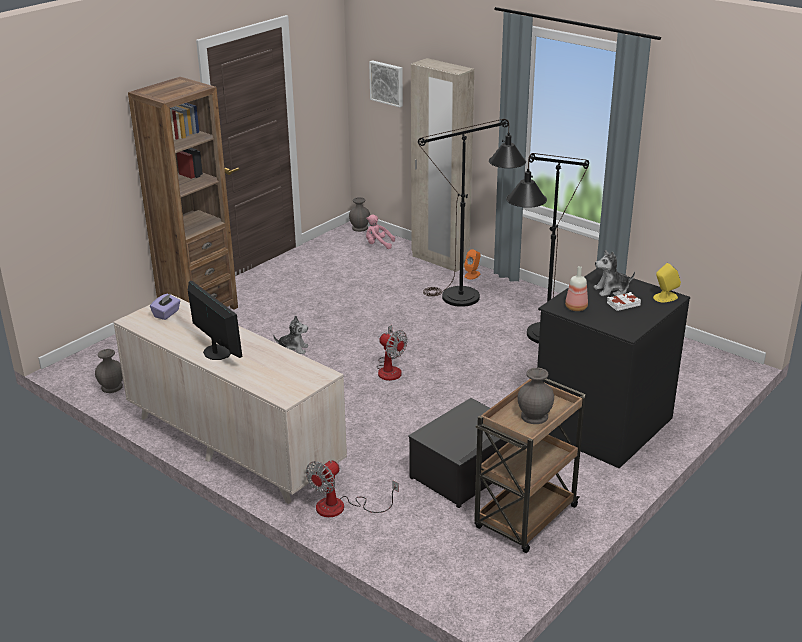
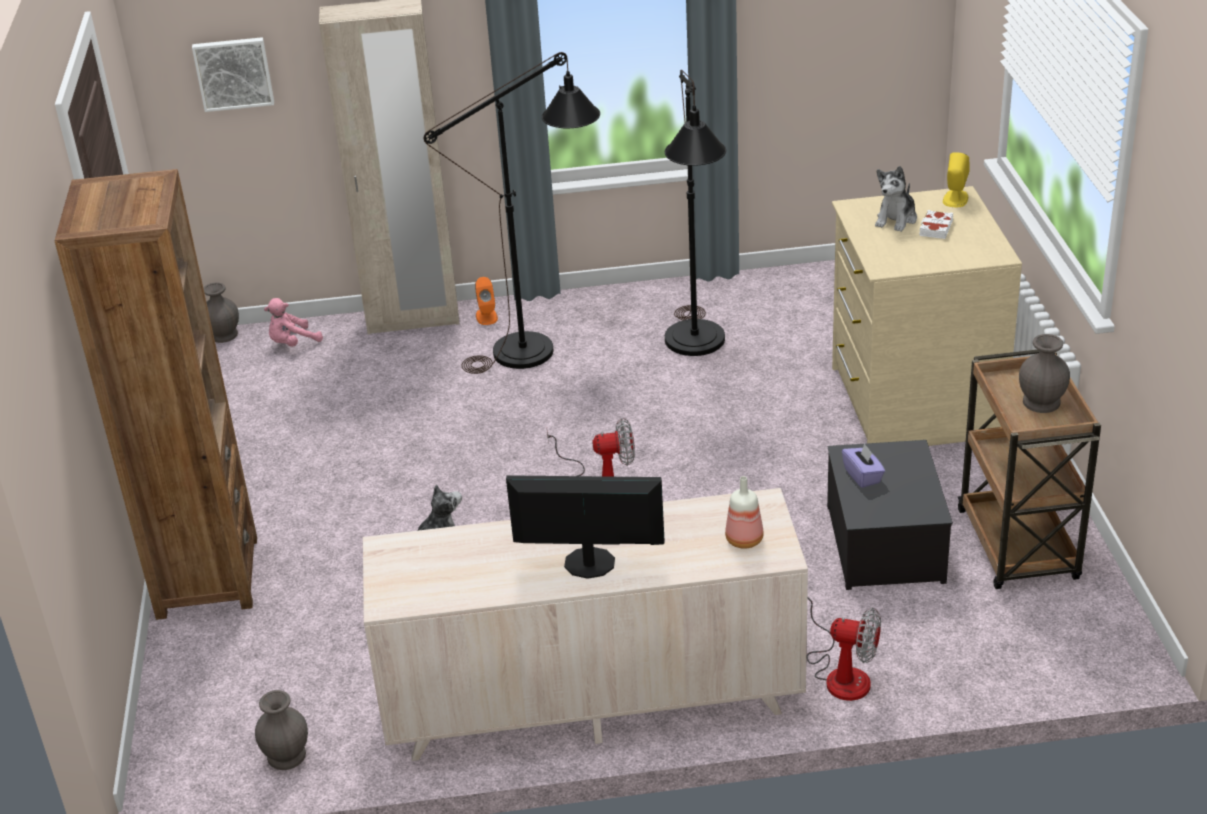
camera: 45 degrees left, 5 degrees up
purple tissue box [150,293,180,320] -> purple tissue box moved to [842,443,885,488]
fan [306,460,399,517] -> fan turned 60 degrees counterclockwise [806,597,881,701]
black dresser [537,268,690,468] -> beige dresser [832,186,1022,446]
bottle [565,266,588,311] -> bottle moved to [725,476,764,549]

